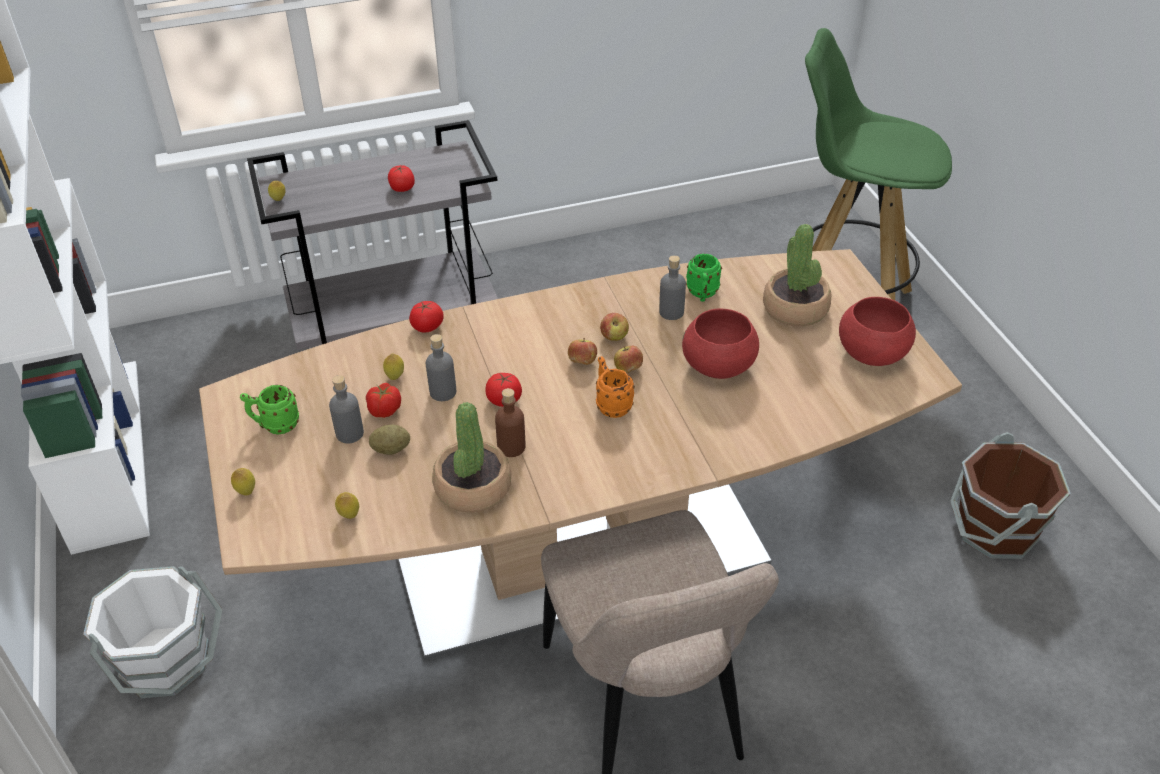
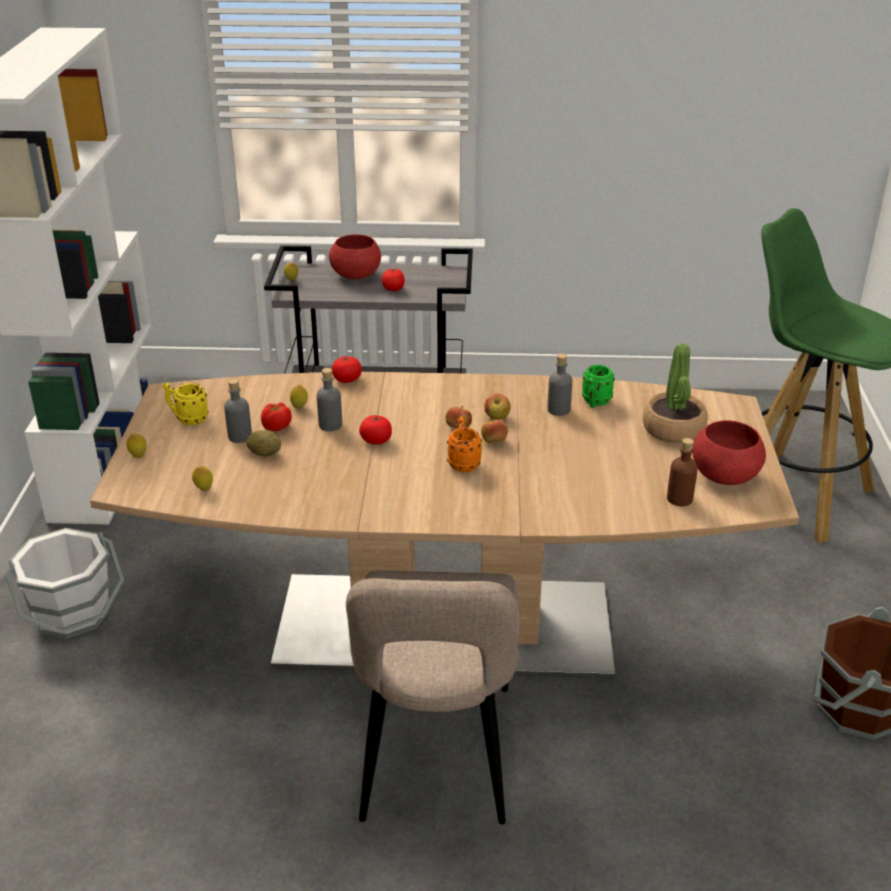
camera: 20 degrees right, 10 degrees down
green mug [240,385,299,434] -> yellow mug [162,383,209,425]
potted plant [432,402,511,513] -> none
brown bottle [495,388,525,457] -> brown bottle moved to [667,438,698,506]
red bowl [682,308,759,379] -> red bowl moved to [329,234,381,279]

